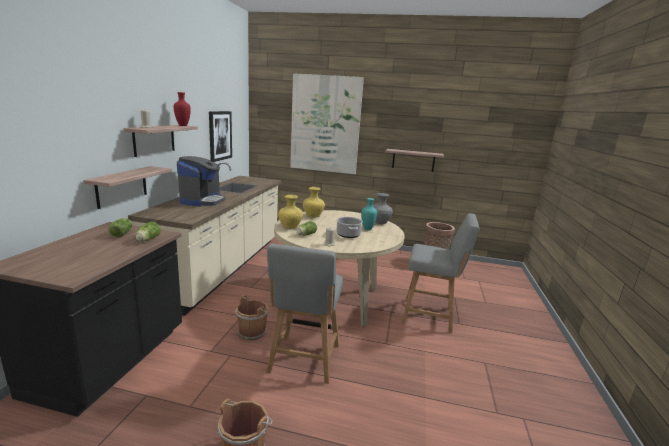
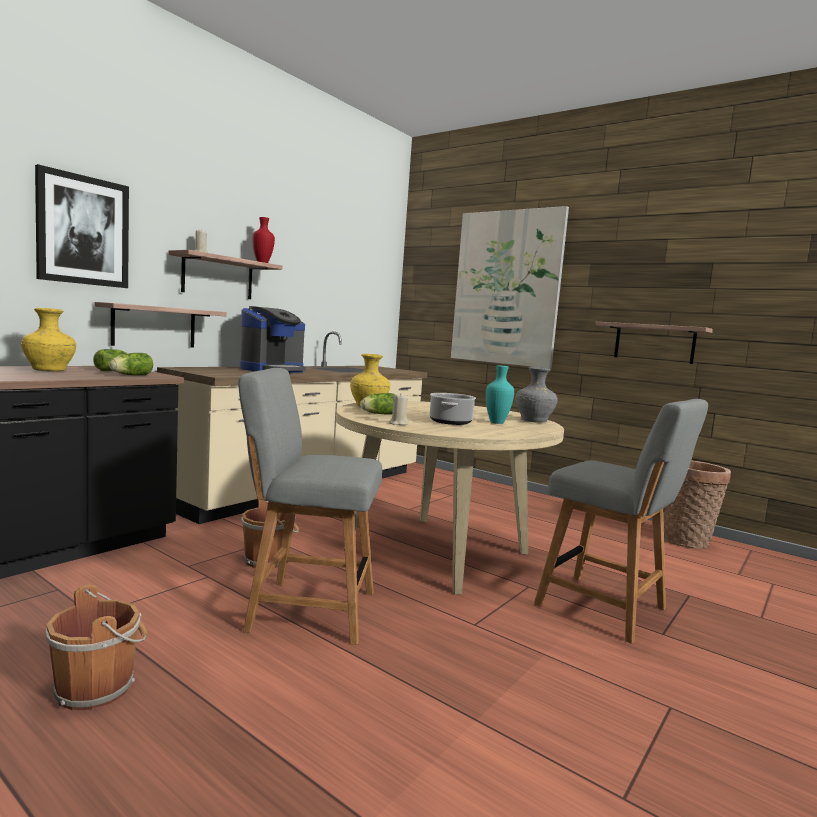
camera: 25 degrees right, 10 degrees down
picture [209,111,232,162] -> picture moved to [35,164,129,288]
grey chair [266,244,343,384] -> grey chair turned 60 degrees clockwise [238,368,382,645]
yellow vase [303,187,325,218] -> yellow vase moved to [21,308,76,372]

